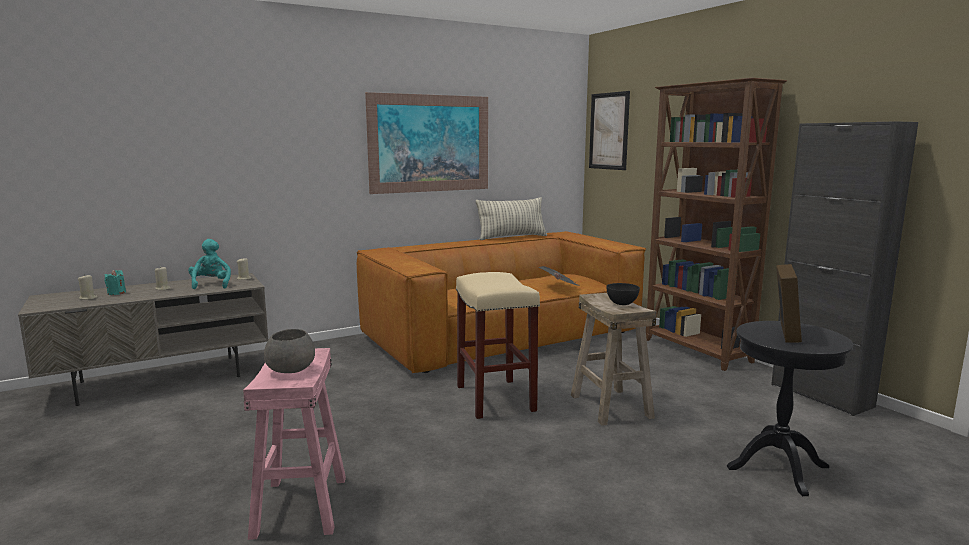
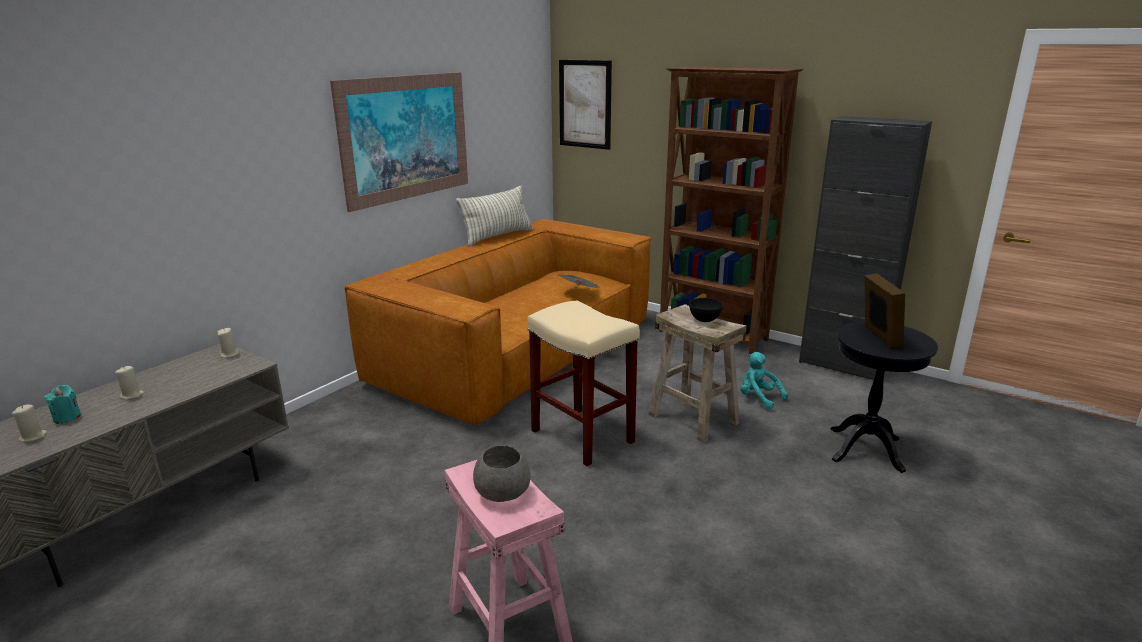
camera: 25 degrees left, 10 degrees up
turquoise plush toy [188,239,231,289] -> turquoise plush toy moved to [740,352,788,409]

